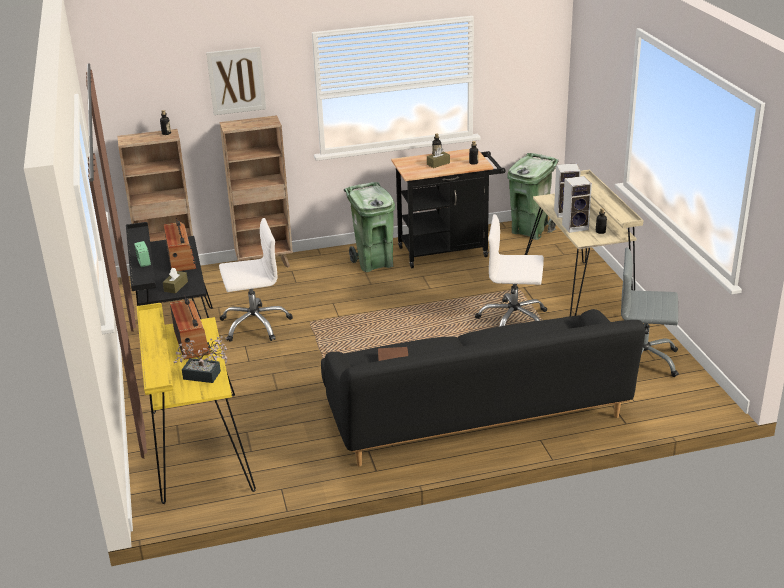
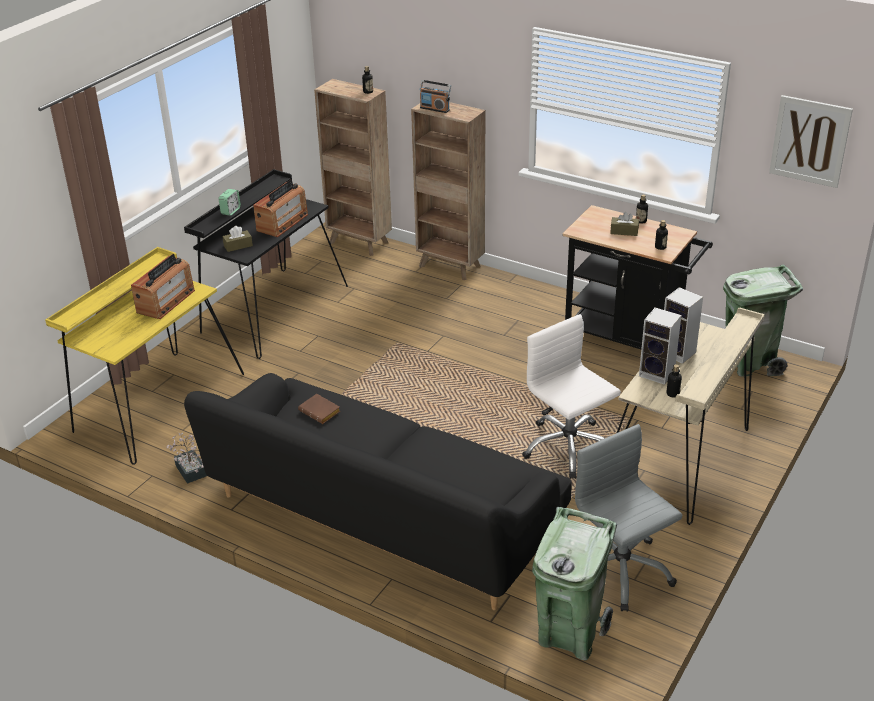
camera: 45 degrees right, 5 degrees up
potted plant [174,336,228,383] -> potted plant moved to [166,433,207,484]
picture [206,47,266,115] -> picture moved to [769,95,853,188]
white office chair [219,218,293,342] -> none
green trash can [344,182,395,272] -> green trash can moved to [532,507,617,660]
none -> radio [420,80,451,113]

